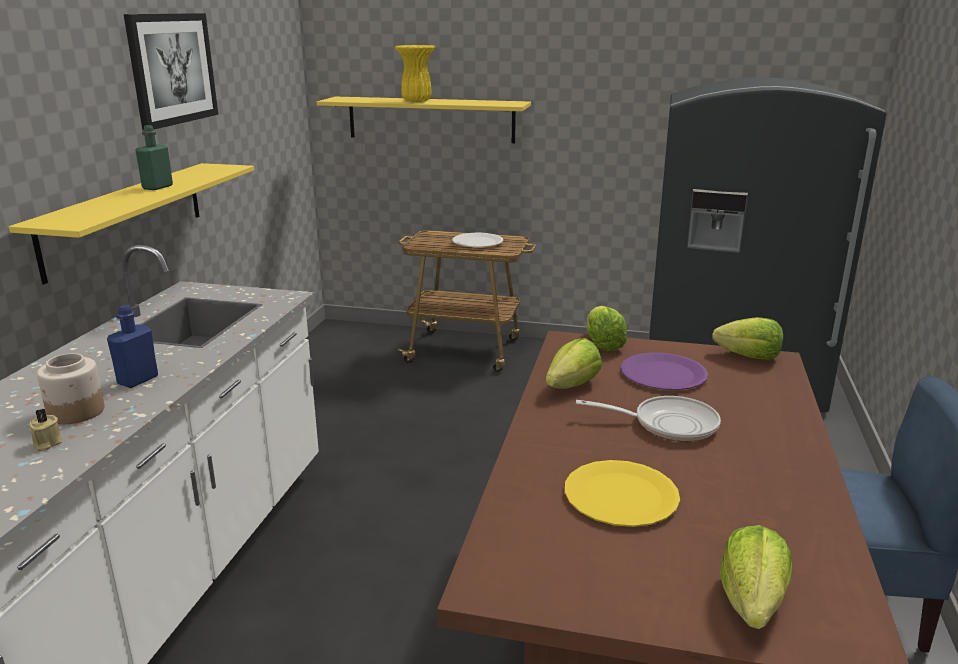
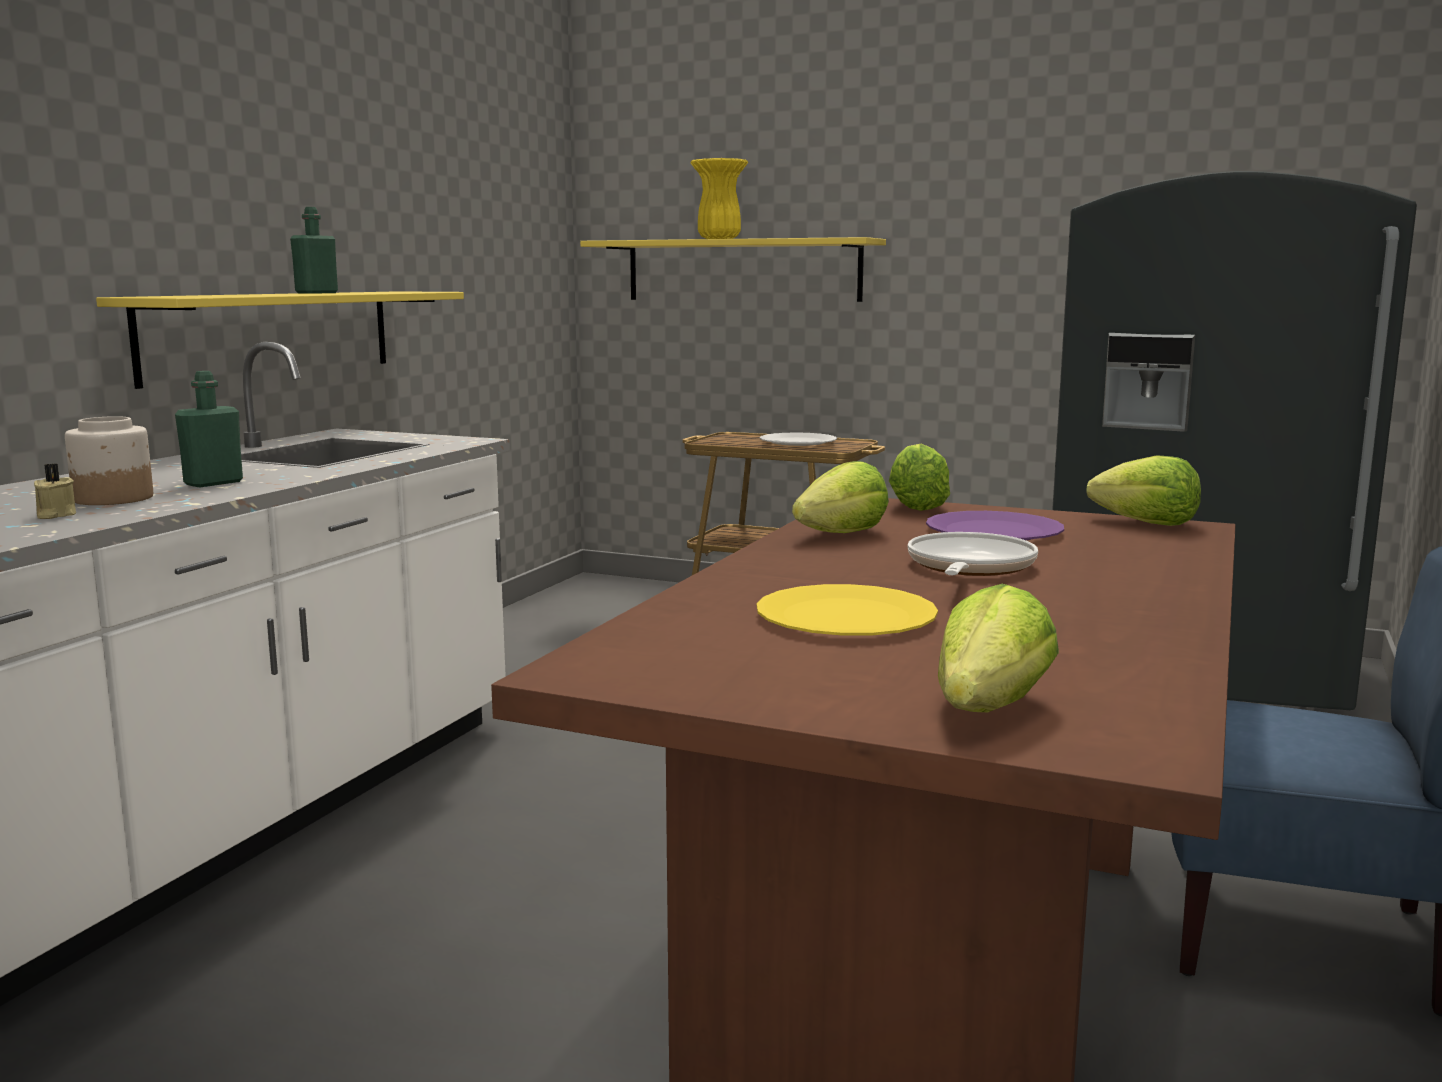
camera: 10 degrees right, 10 degrees down
blue bottle [107,305,158,388] -> green bottle [175,371,243,487]
picture [124,13,218,131] -> none
frying pan [576,396,721,441] -> frying pan turned 90 degrees counterclockwise [908,532,1038,576]

